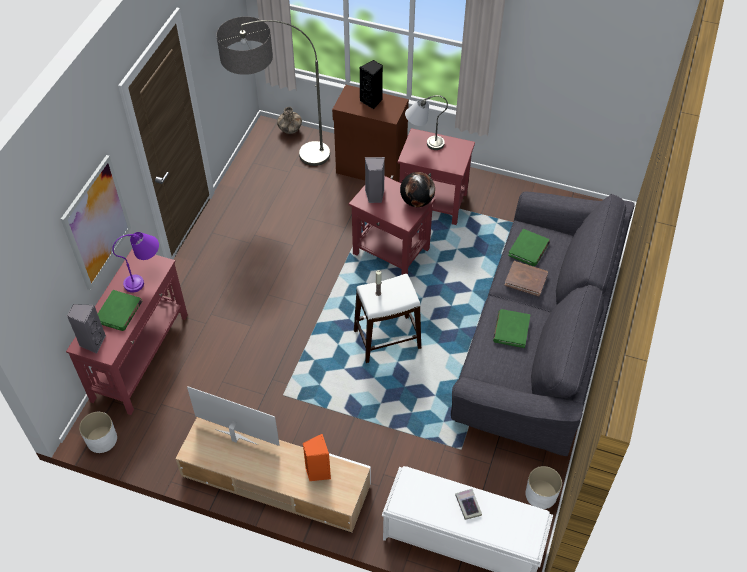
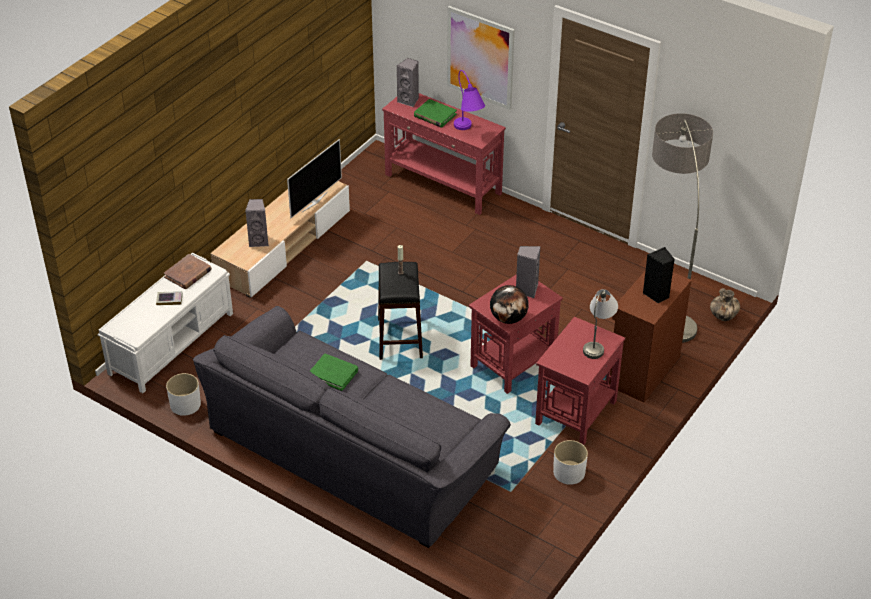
camera: 105 degrees right, 10 degrees down
white planter [79,412,117,453] -> white planter moved to [553,440,588,485]
orange speaker [303,434,331,481] -> grey speaker [245,199,269,247]
white stool [354,274,421,363] -> black stool [378,262,423,360]
brown book [504,261,548,296] -> brown book moved to [164,254,212,289]
green book [508,229,550,266] -> none

